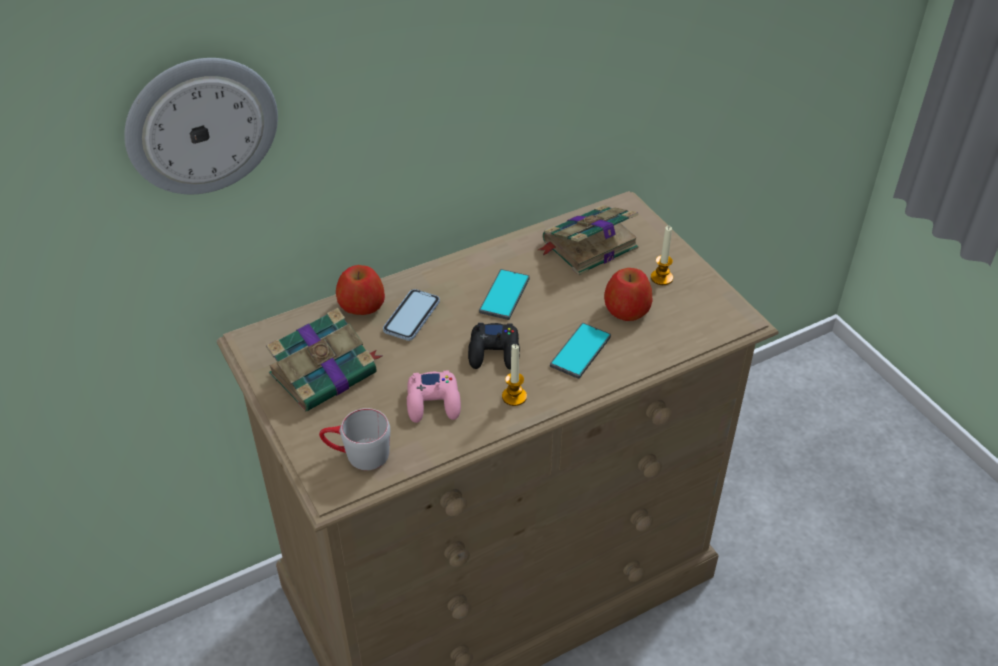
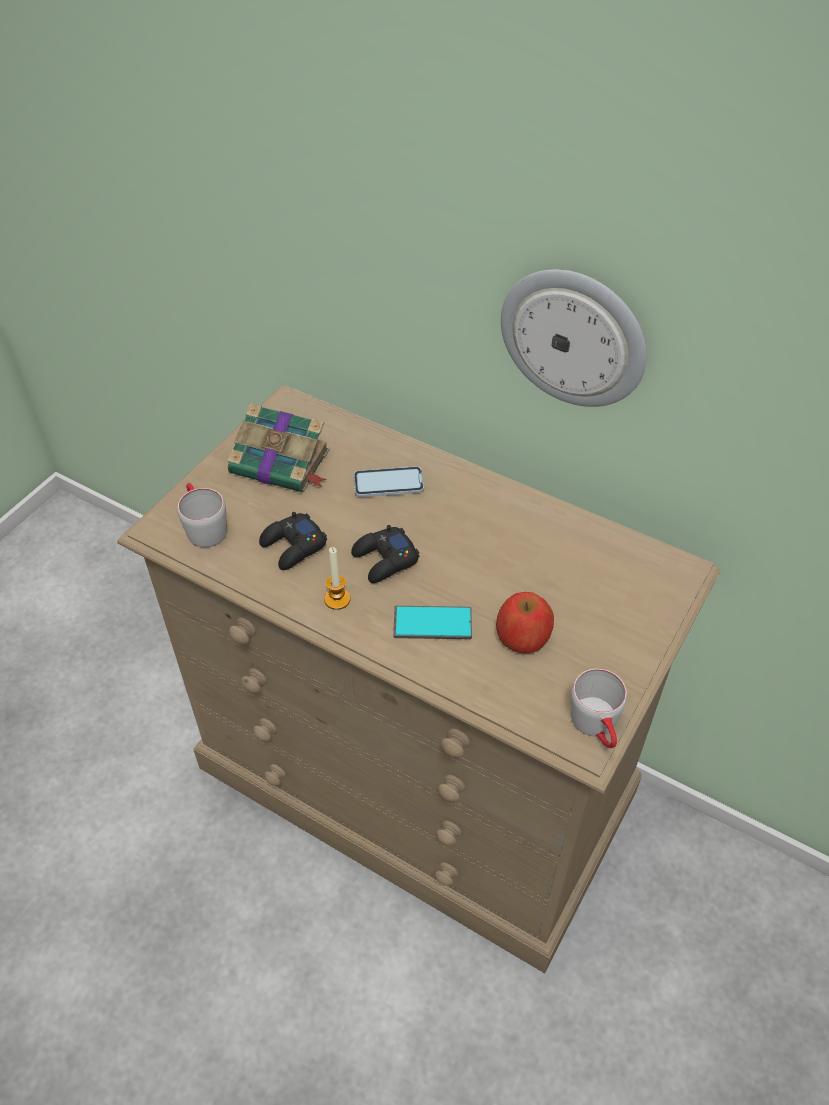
camera: 60 degrees right, 5 degrees up
wall clock [124,58,278,194] -> wall clock moved to [501,269,647,407]
apple [336,265,385,315] -> none
pink game controller [407,370,461,423] -> black game controller [259,512,327,570]
phone [479,269,530,320] -> none
book [538,205,639,275] -> none
candle [651,226,673,285] -> none
none -> grey mug [571,668,627,748]

